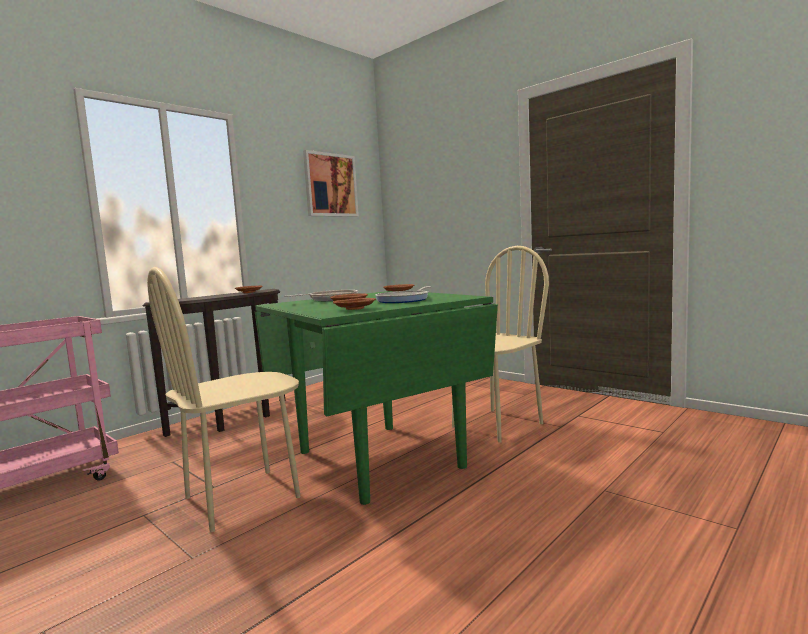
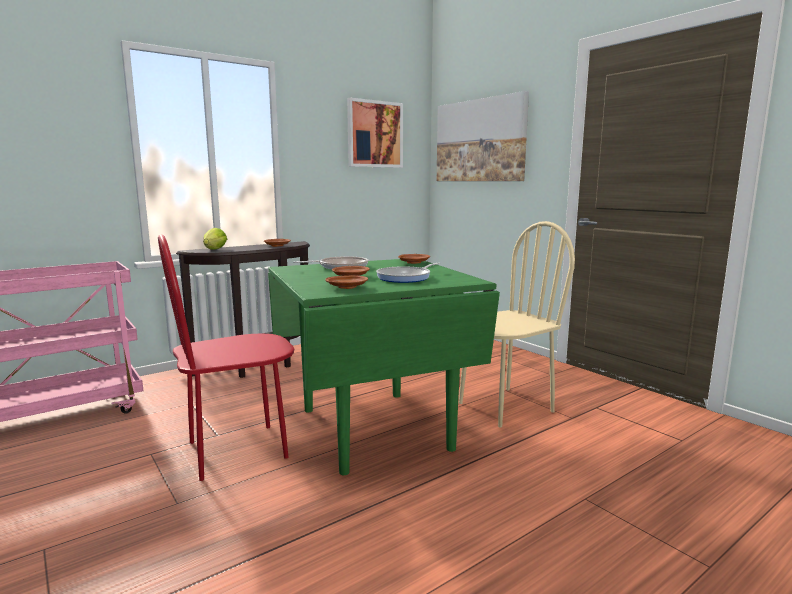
camera: 10 degrees right, 5 degrees up
beige chair [147,267,301,532] -> red chair [158,235,294,481]
none -> lettuce [203,228,227,250]
none -> picture [437,91,529,181]

